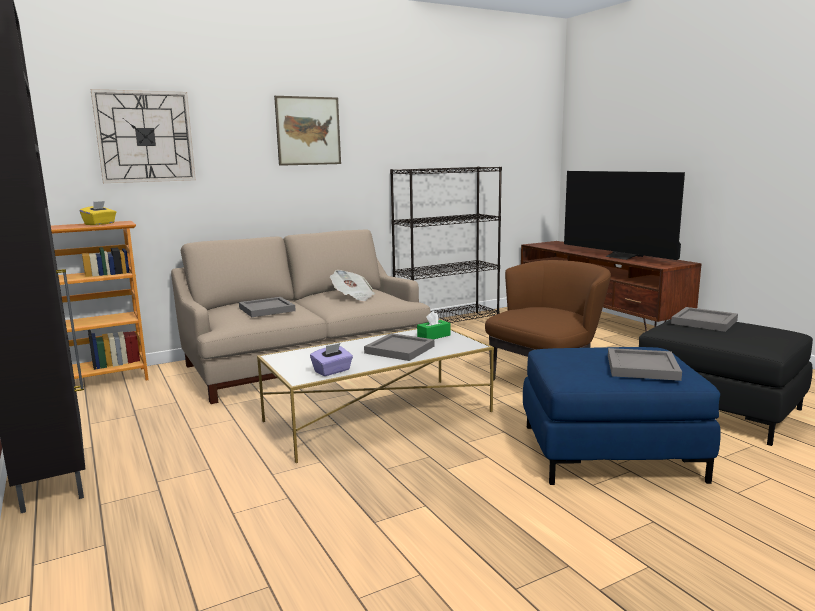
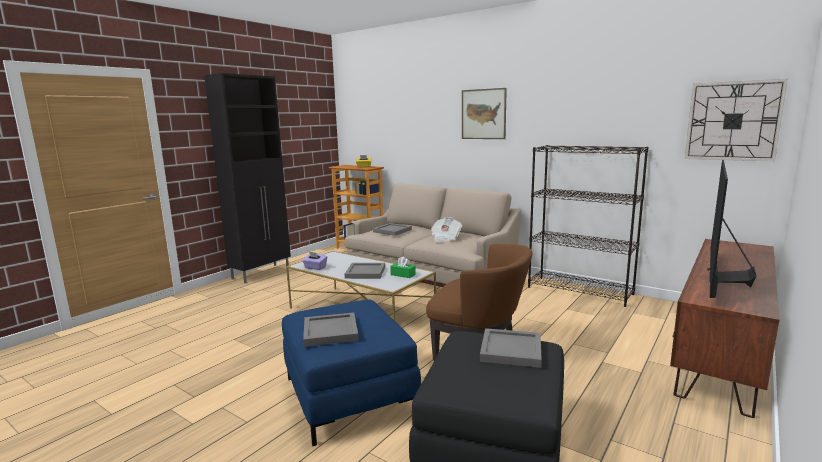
camera: 65 degrees right, 0 degrees up
wall clock [90,89,196,183] -> wall clock moved to [684,79,788,161]

